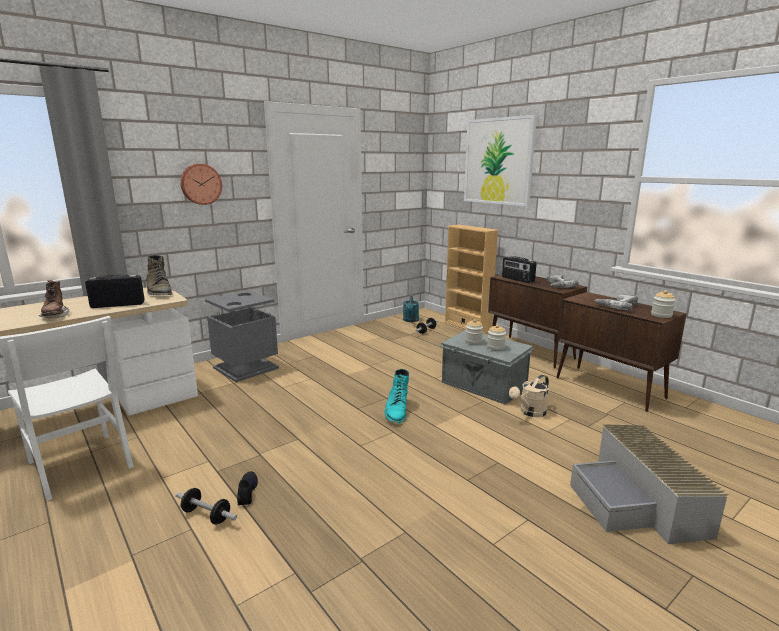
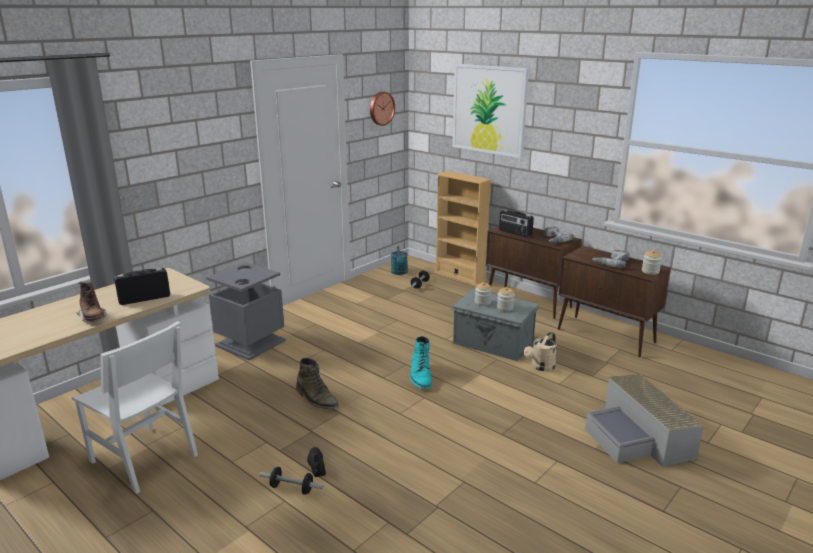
camera: 10 degrees left, 5 degrees up
green boot [146,255,172,295] -> green boot moved to [296,358,339,409]
wall clock [180,164,222,205] -> wall clock moved to [370,92,395,126]

